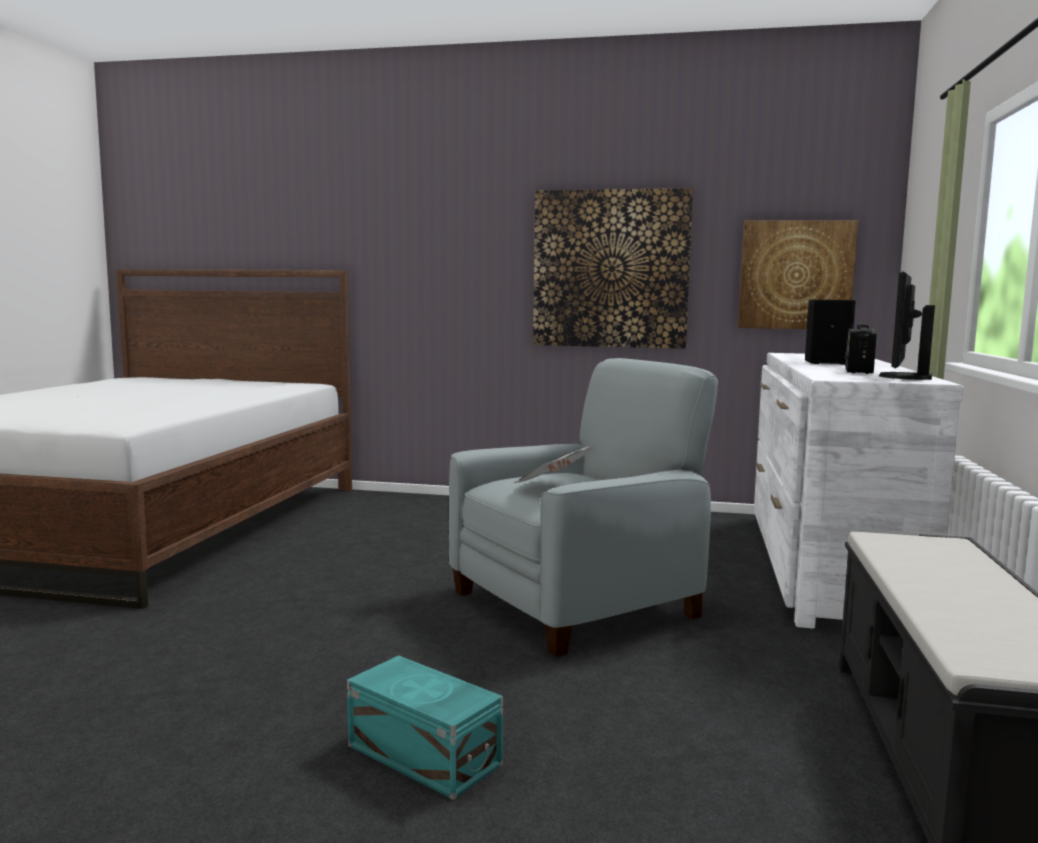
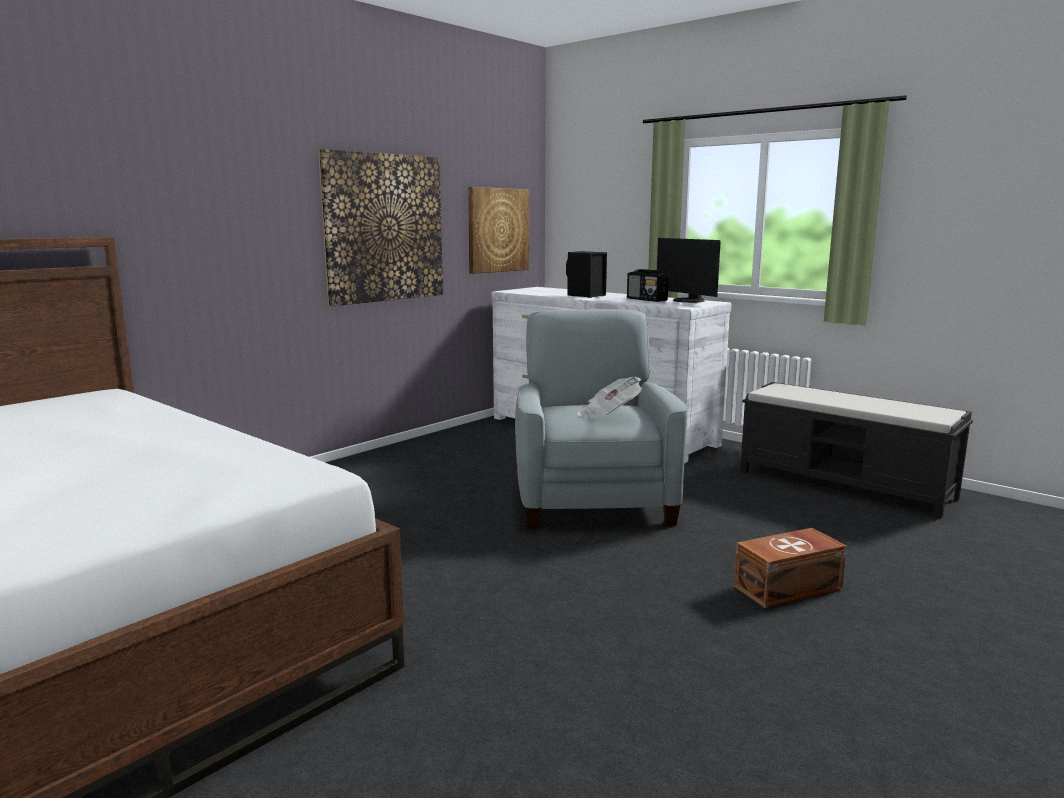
camera: 60 degrees left, 5 degrees up
turquoise storage box [347,655,503,800] -> brown storage box [734,528,847,608]

